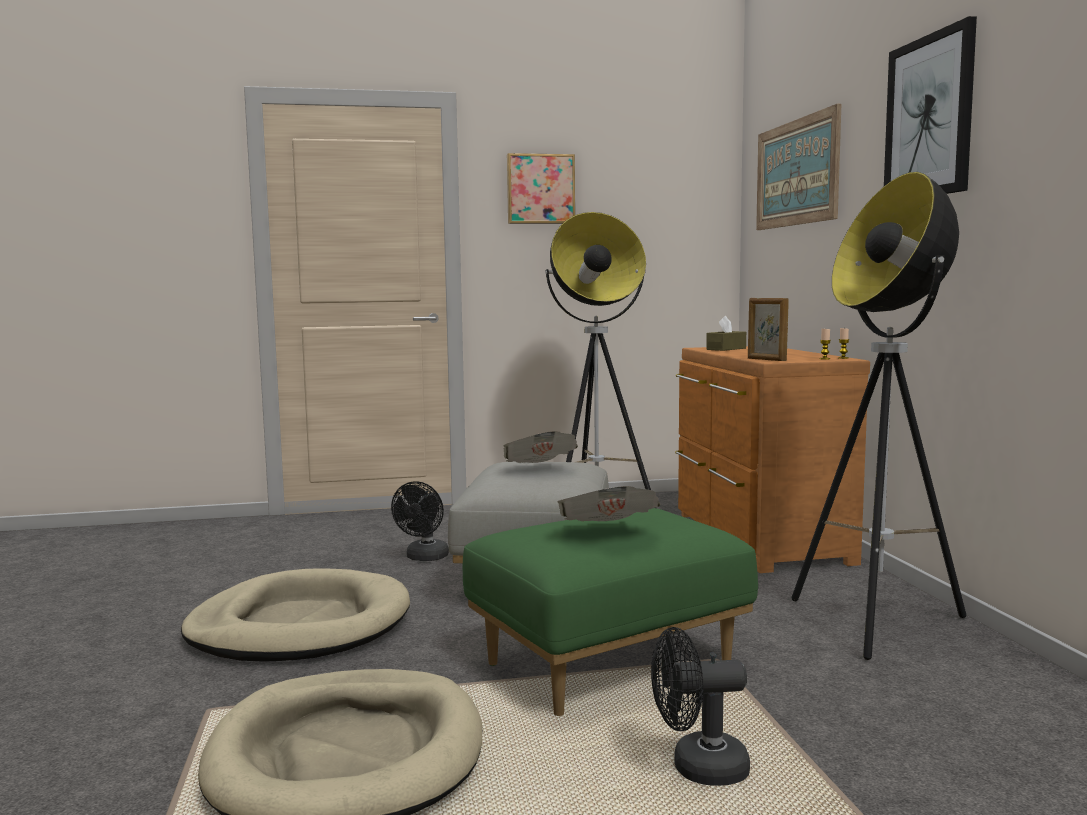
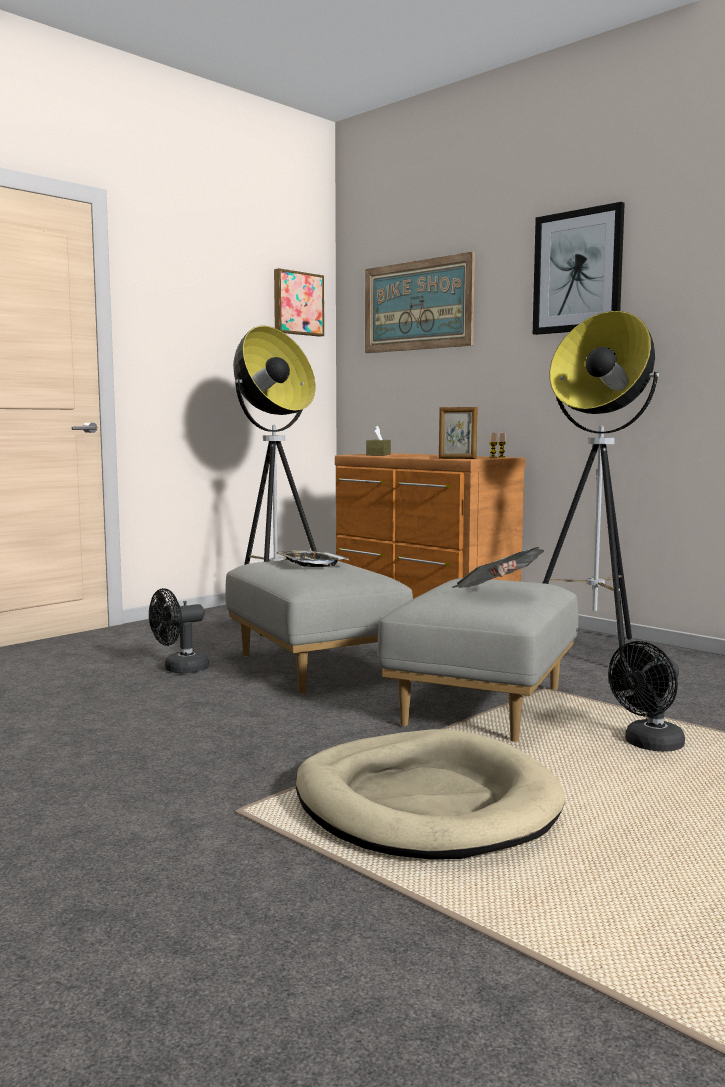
camera: 35 degrees left, 0 degrees up
beige dog bed [181,568,410,662] -> none
black fan [391,481,449,561] -> black fan turned 75 degrees clockwise [149,588,209,674]
green ottoman [463,508,758,716] -> grey ottoman [377,578,578,742]
newspaper [503,431,578,463] -> tray [275,550,349,567]
picture [507,153,575,224] -> picture moved to [274,268,324,337]

